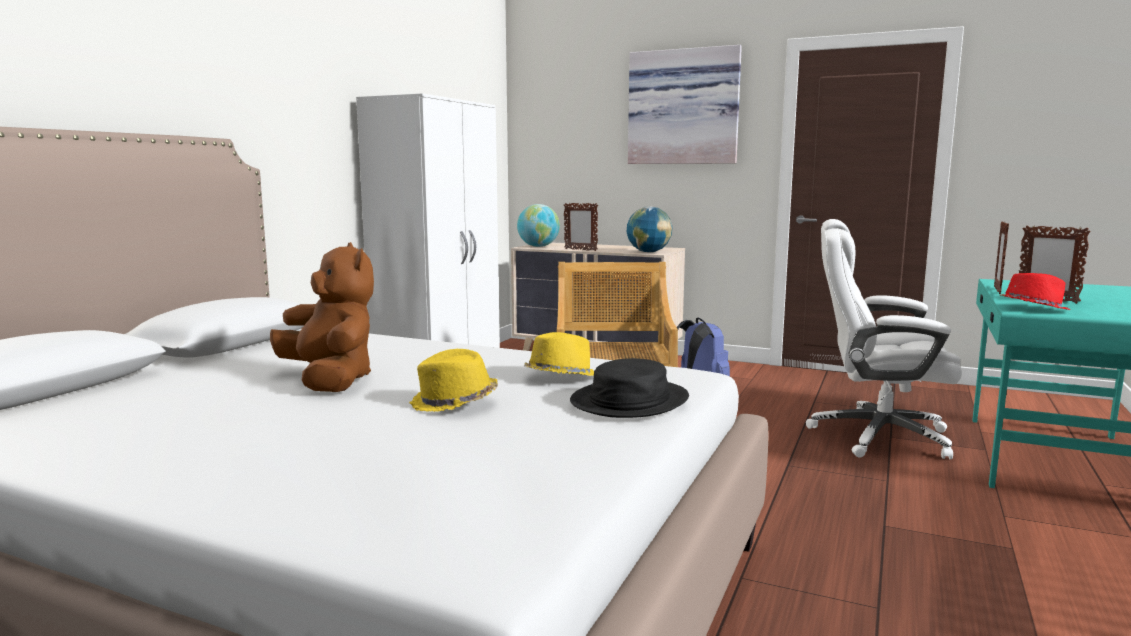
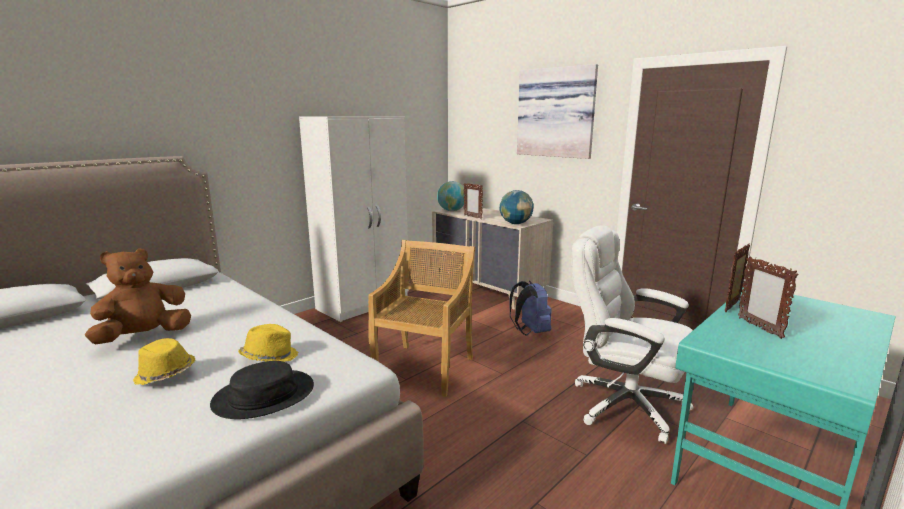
camera: 20 degrees right, 5 degrees up
brown plush toy [270,242,374,392] -> brown plush toy turned 120 degrees counterclockwise [85,248,191,344]
red hat [1000,273,1071,310] -> none

